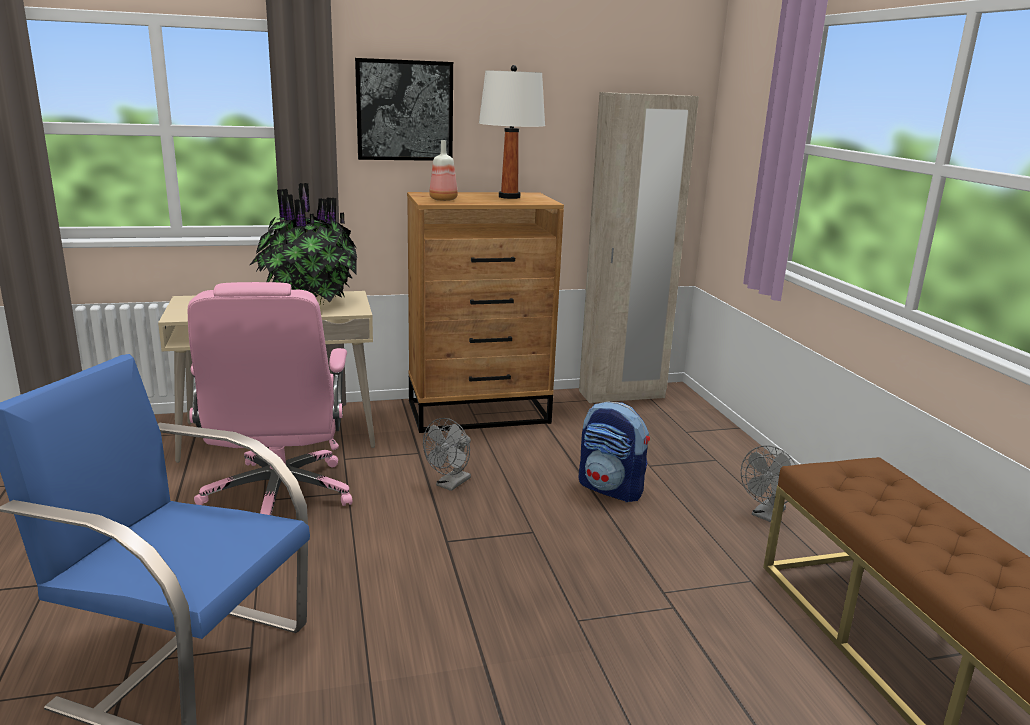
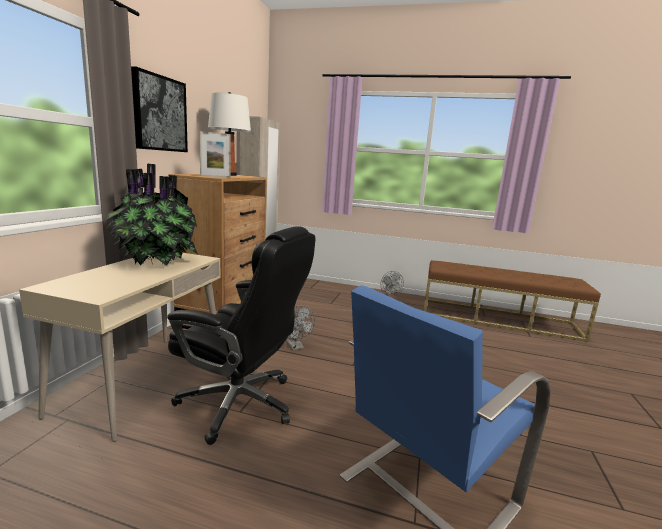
camera: 60 degrees left, 5 degrees down
pink office chair [188,282,353,515] -> black office chair [167,226,315,445]
bottle [429,140,458,201] -> picture frame [199,131,231,177]
backpack [579,401,650,502] -> none

